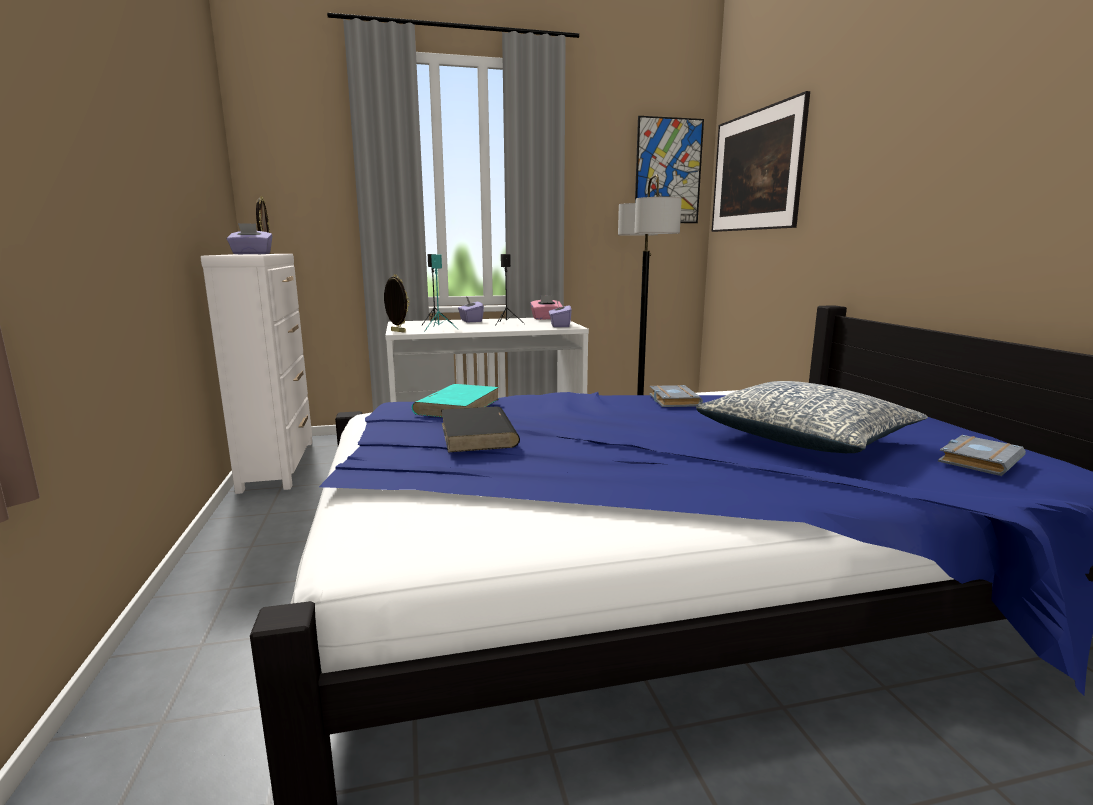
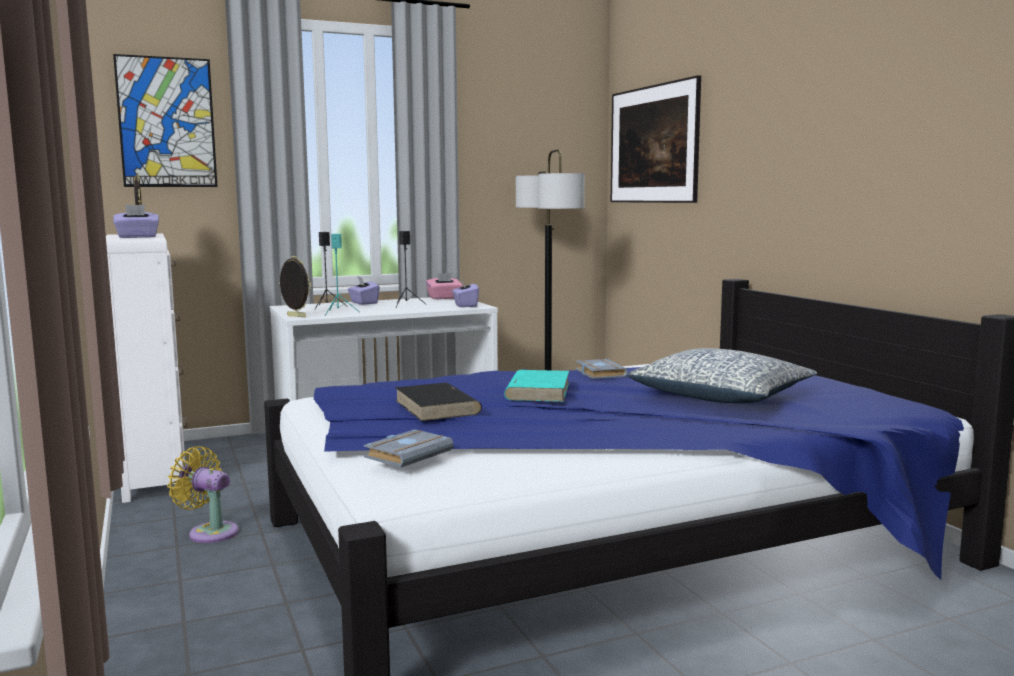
camera: 10 degrees left, 5 degrees down
turquoise book [412,384,499,417] -> turquoise book moved to [504,370,569,402]
picture [635,116,704,223] -> picture moved to [113,54,218,187]
grey book [938,435,1026,476] -> grey book moved to [364,429,454,468]
none -> yellow fan [167,446,239,543]

